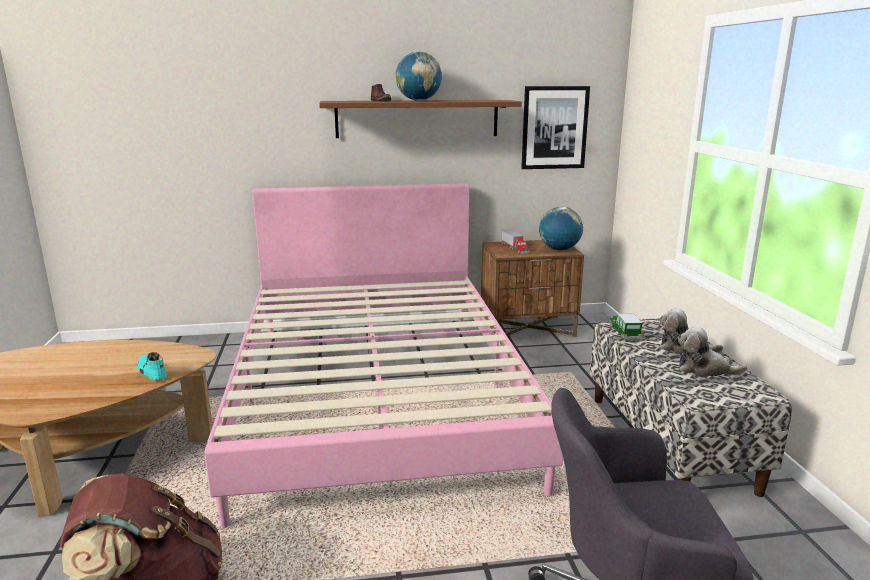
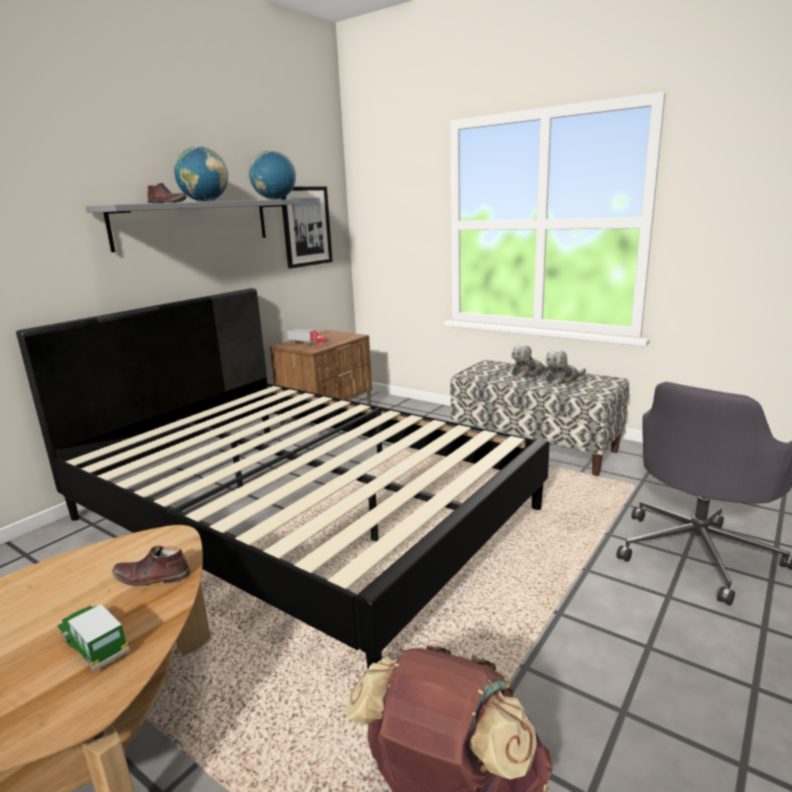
camera: 45 degrees left, 0 degrees up
turquoise shoe [138,352,167,381] -> brown shoe [112,546,191,586]
pink bed [204,183,563,528] -> black bed [16,288,549,669]
brown shelf [319,100,522,138] -> grey shelf [86,199,301,252]
globe [539,207,583,250] -> globe moved to [249,150,296,200]
toy car [610,314,642,339] -> toy car moved to [57,604,130,671]

